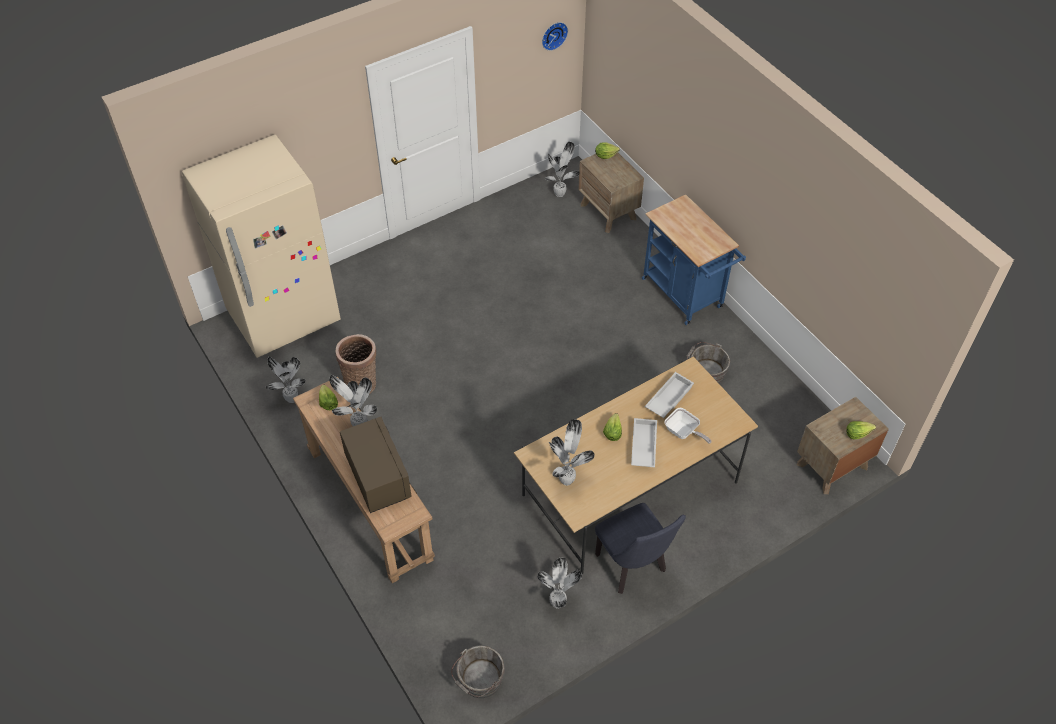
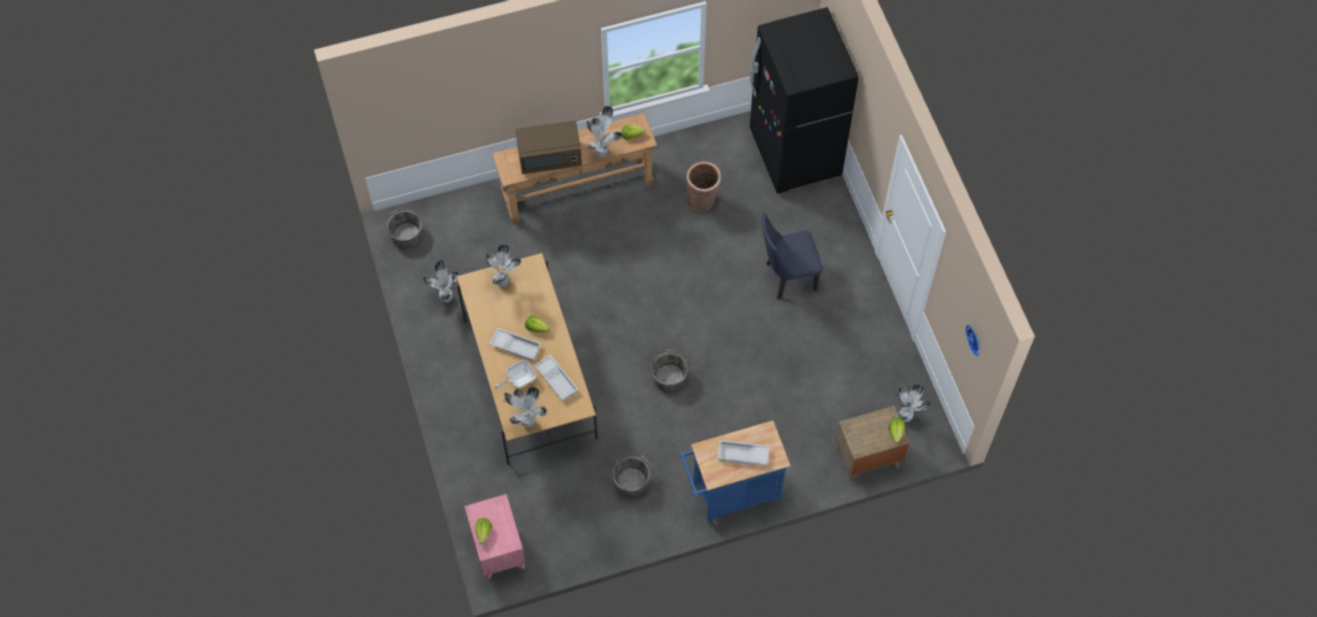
camera: 105 degrees right, 10 degrees up
beige fridge [182,135,341,358] -> black fridge [750,7,859,194]
potted plant [265,356,306,403] -> potted plant moved to [504,387,547,428]
blue chair [595,503,686,594] -> blue chair moved to [762,213,822,300]
brown nightstand [797,397,889,494] -> pink nightstand [464,494,526,581]
none -> grey bucket [650,349,689,392]
none -> white tray [717,440,769,465]

